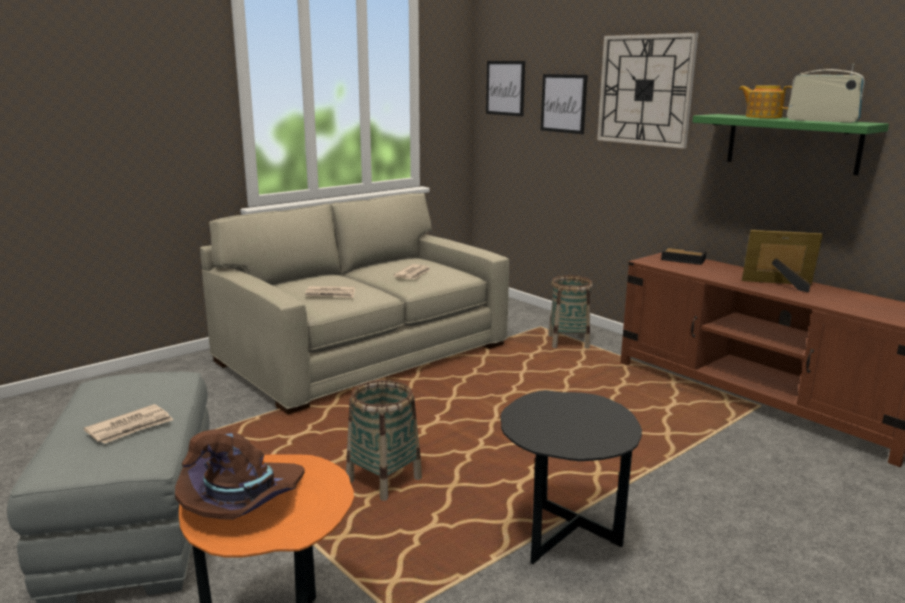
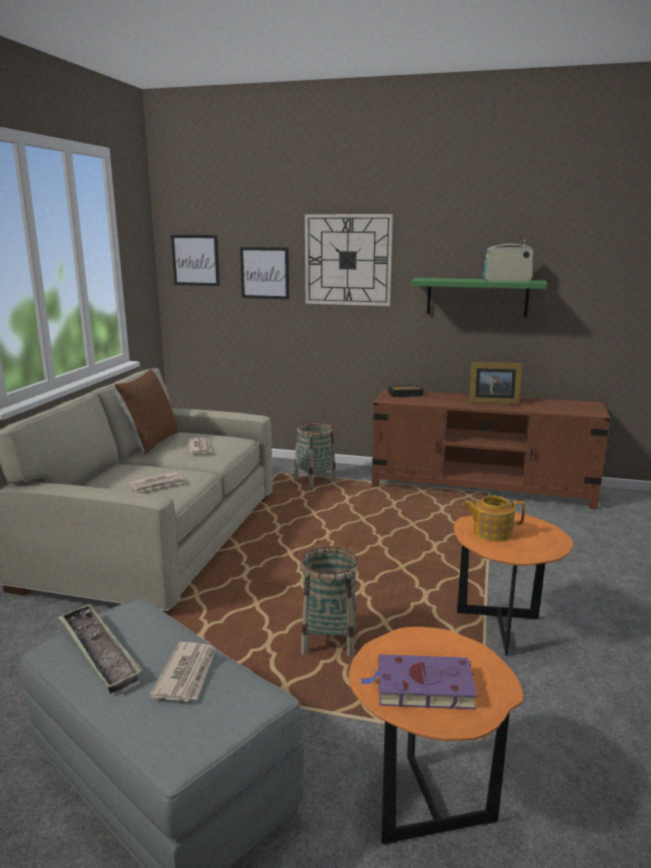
camera: 35 degrees left, 0 degrees up
brown hat [175,429,305,520] -> purple book [360,654,477,709]
black side table [500,390,642,564] -> orange side table [454,512,573,656]
teapot [739,85,792,119] -> teapot moved to [463,496,525,541]
picture frame [742,230,823,292] -> picture frame turned 150 degrees counterclockwise [469,362,522,405]
none -> tray [58,604,143,694]
none -> brown pillow [114,369,178,455]

